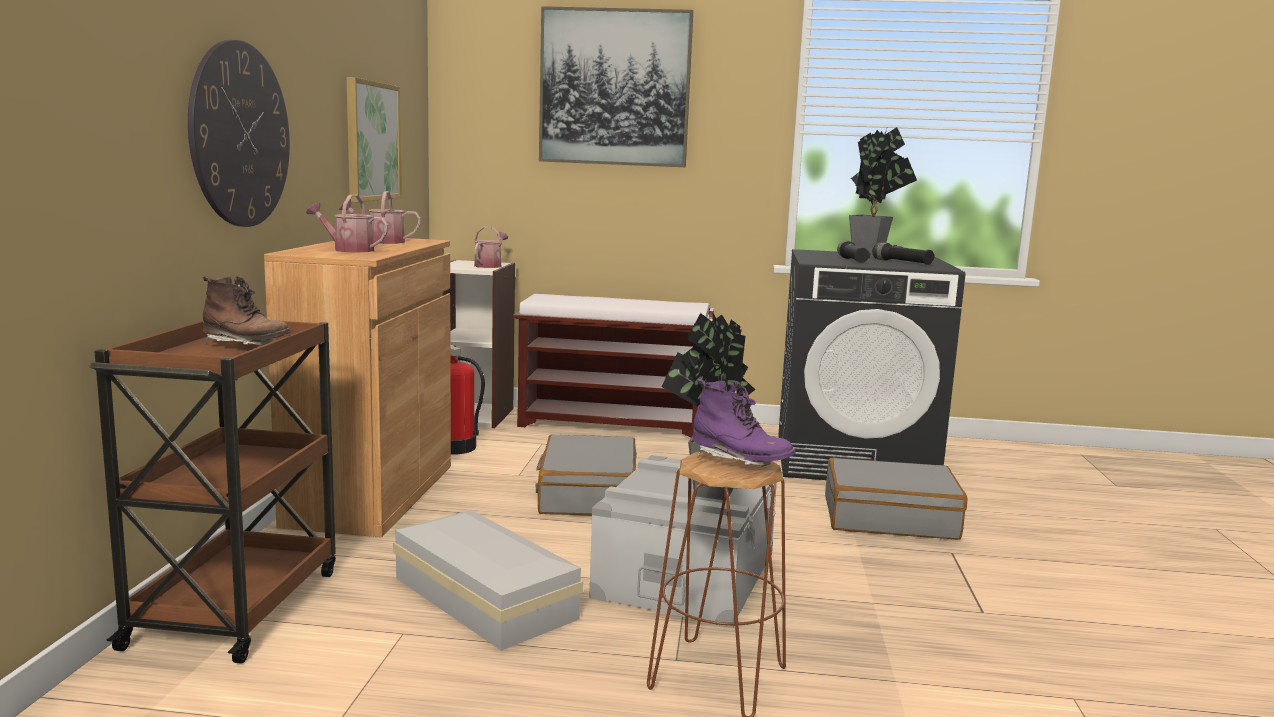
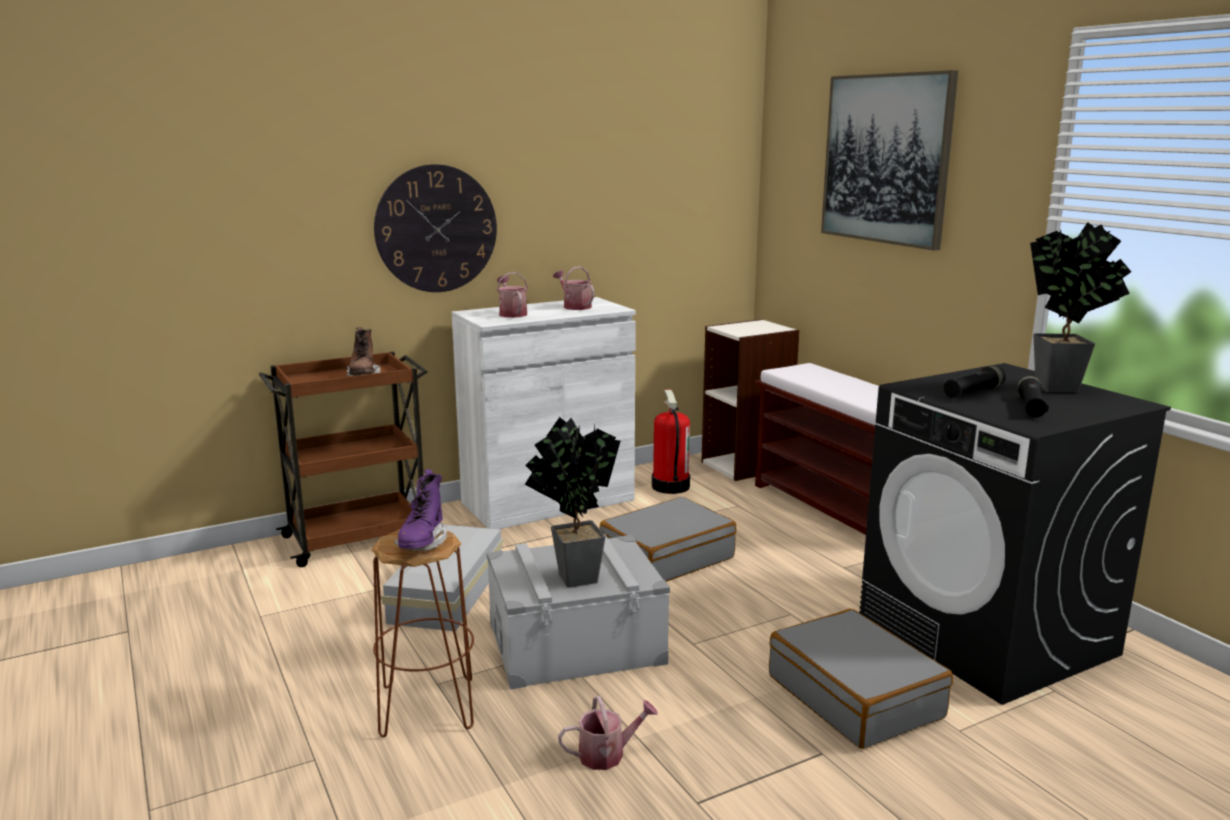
camera: 55 degrees right, 5 degrees up
brown cabinet [264,238,451,537] -> white cabinet [452,297,636,529]
picture [346,77,402,202] -> none
watering can [474,226,508,268] -> watering can moved to [558,696,658,770]

